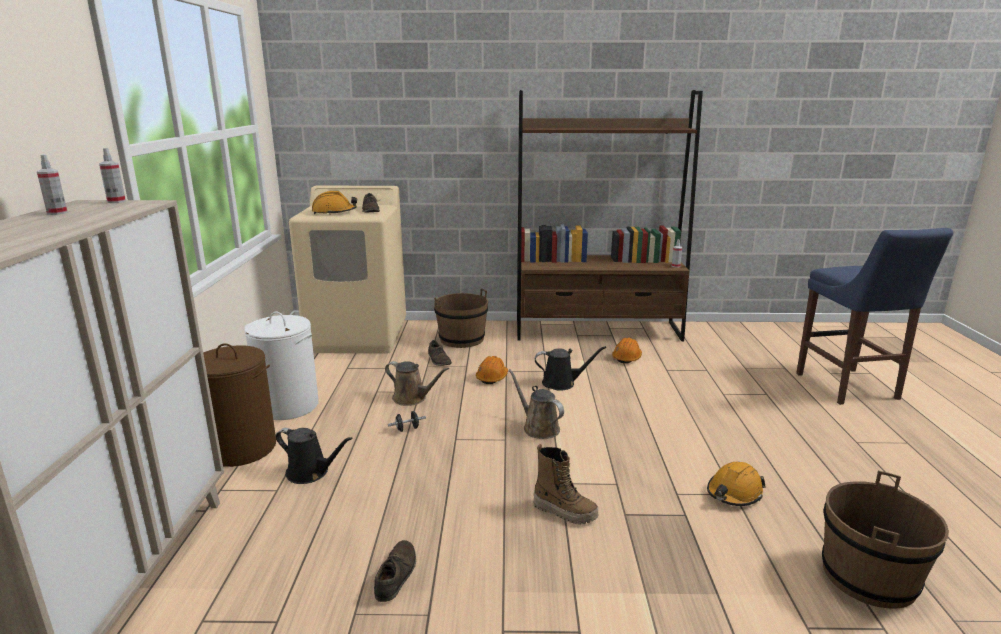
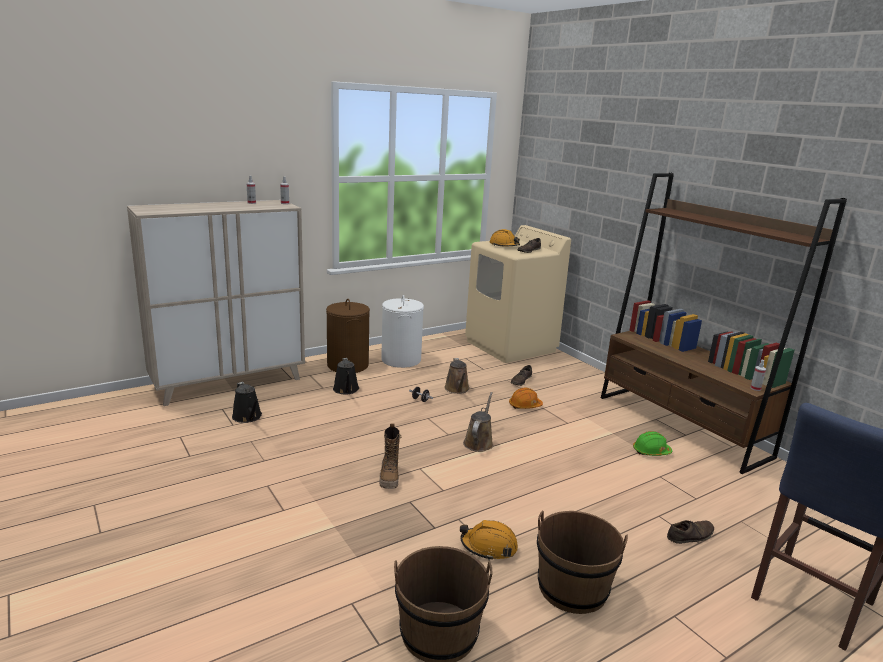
camera: 55 degrees right, 0 degrees up
brown shoe [374,540,416,602] -> brown shoe moved to [667,520,714,544]
brown bucket [434,288,488,348] -> brown bucket moved to [537,511,628,614]
black watering can [535,346,606,391] -> black watering can moved to [232,382,262,423]
orange hard hat [612,338,642,364] -> green hard hat [633,431,672,456]

